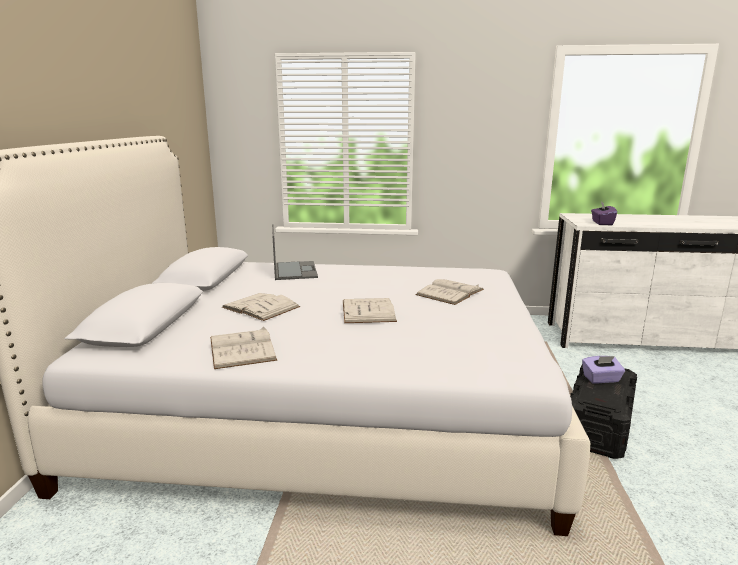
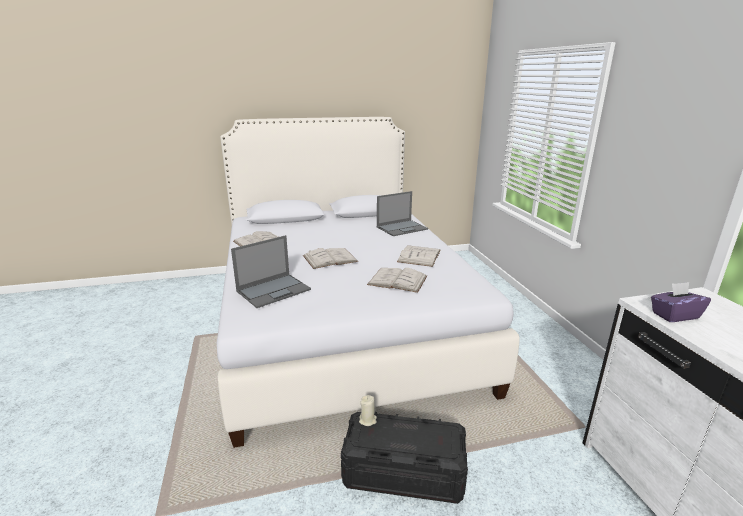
camera: 70 degrees right, 5 degrees up
white book [222,293,300,321] -> white book moved to [397,245,441,267]
purple tissue box [582,356,625,383] -> none
none -> laptop [231,235,311,308]
none -> beige candle [359,395,377,426]

